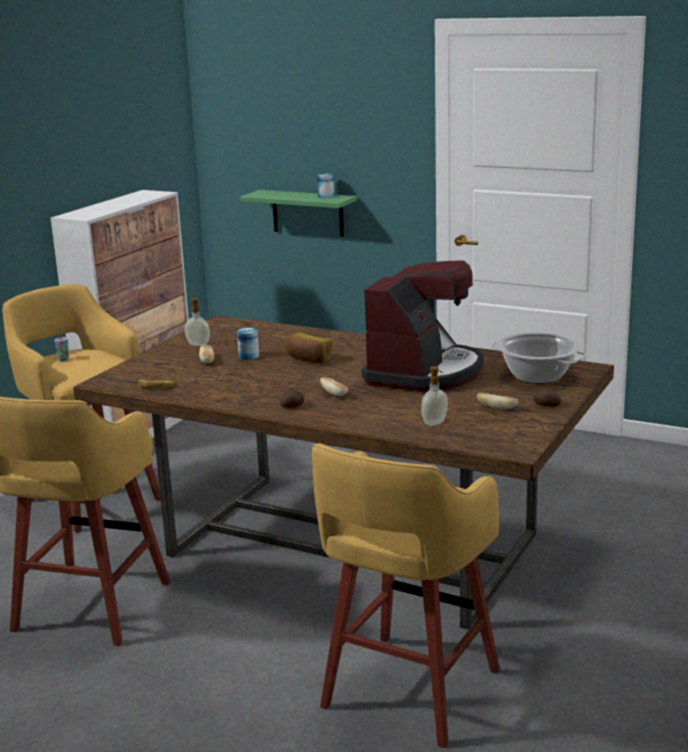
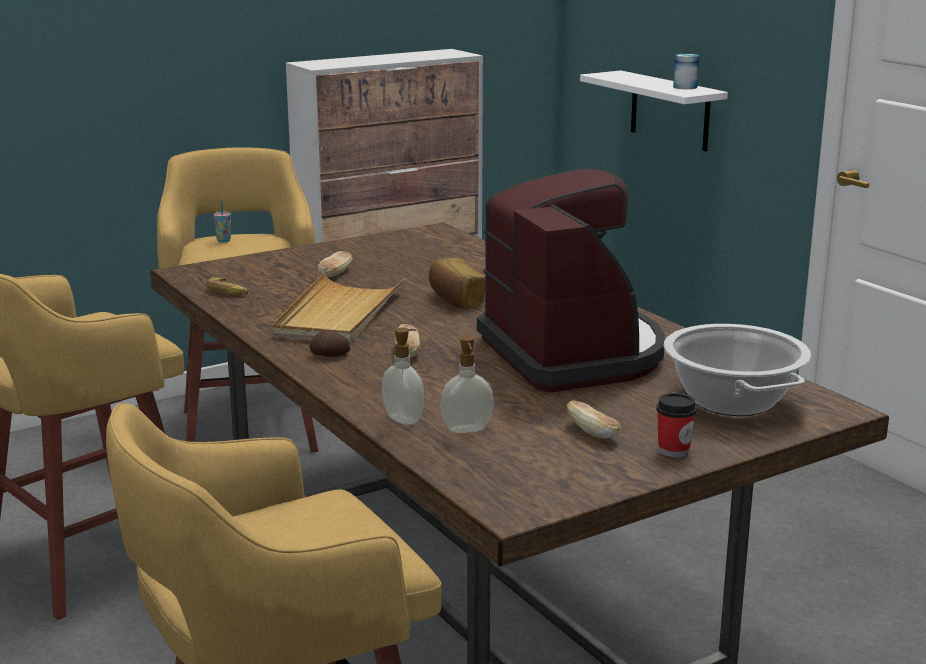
camera: 30 degrees right, 0 degrees up
soap dispenser [185,298,210,346] -> soap dispenser moved to [382,327,424,425]
can [237,328,259,360] -> none
green shelf [240,190,357,237] -> white shelf [580,70,728,151]
coffee machine [362,260,483,392] -> coffee machine turned 75 degrees counterclockwise [477,168,665,393]
potato [534,388,561,407] -> cup [656,393,697,458]
none -> beige tray [272,272,405,343]

